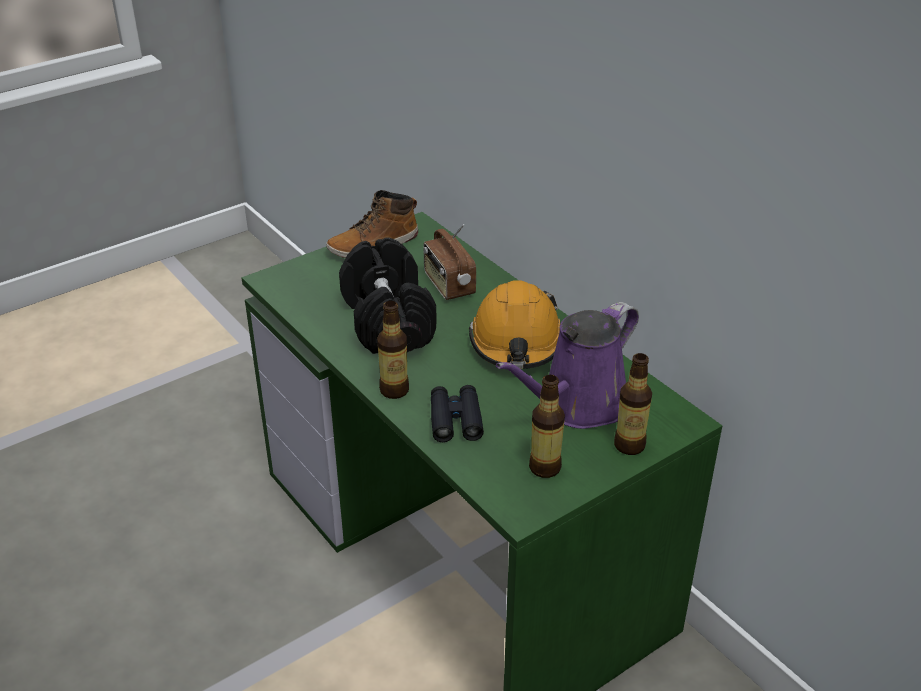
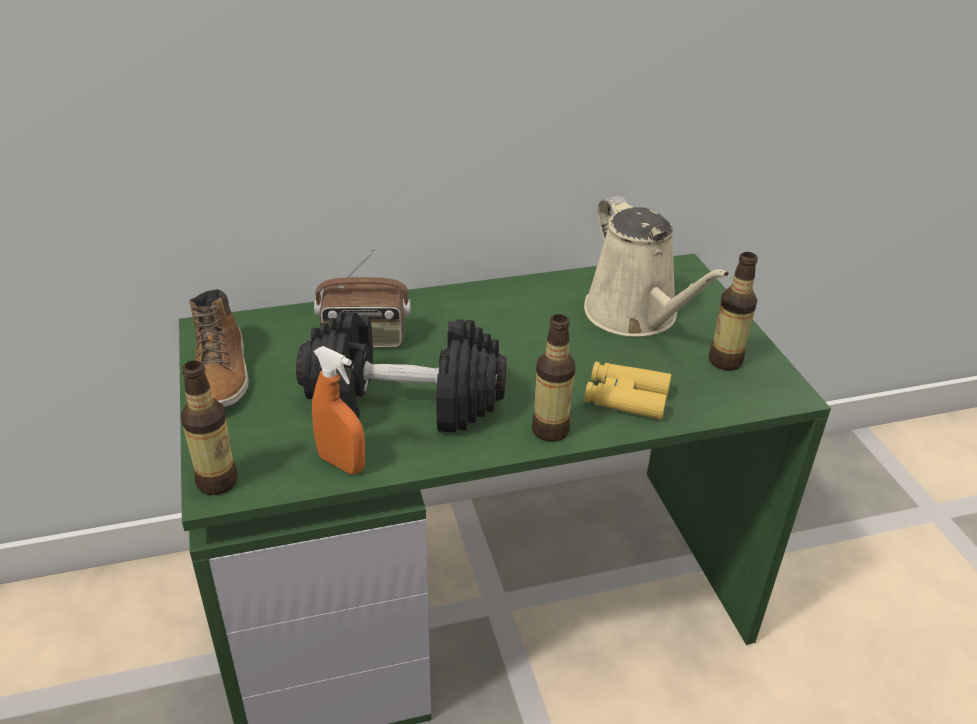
camera: 70 degrees left, 0 degrees up
black binoculars [431,385,484,442] -> yellow binoculars [584,362,671,419]
orange hard hat [469,280,561,369] -> none
purple watering can [496,302,639,429] -> beige watering can [584,196,730,337]
bottle [614,353,652,455] -> bottle moved to [181,361,238,495]
none -> orange spray bottle [312,346,365,474]

